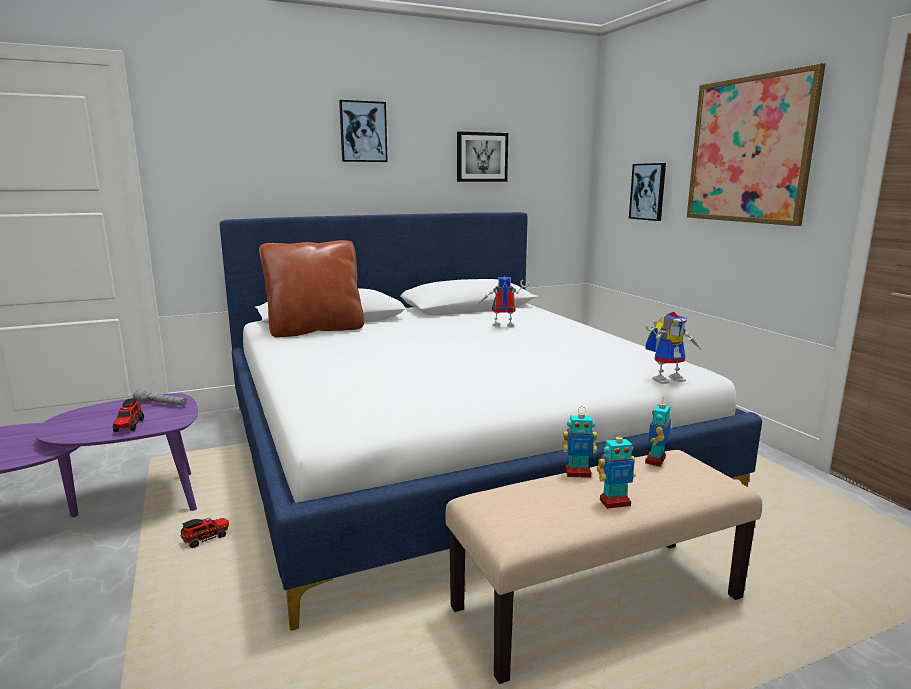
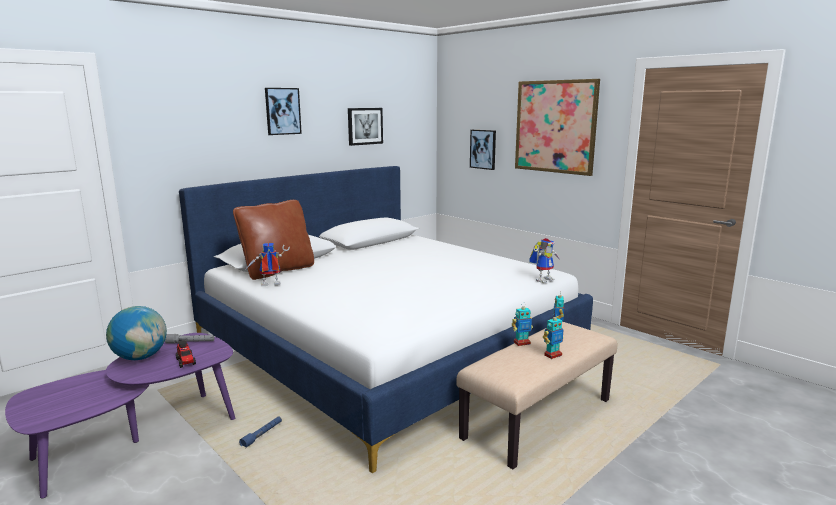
camera: 20 degrees left, 0 degrees up
toy truck [180,518,229,548] -> blue flashlight [239,416,282,448]
toy robot [478,277,529,327] -> toy robot moved to [246,243,290,286]
none -> globe [106,306,167,360]

